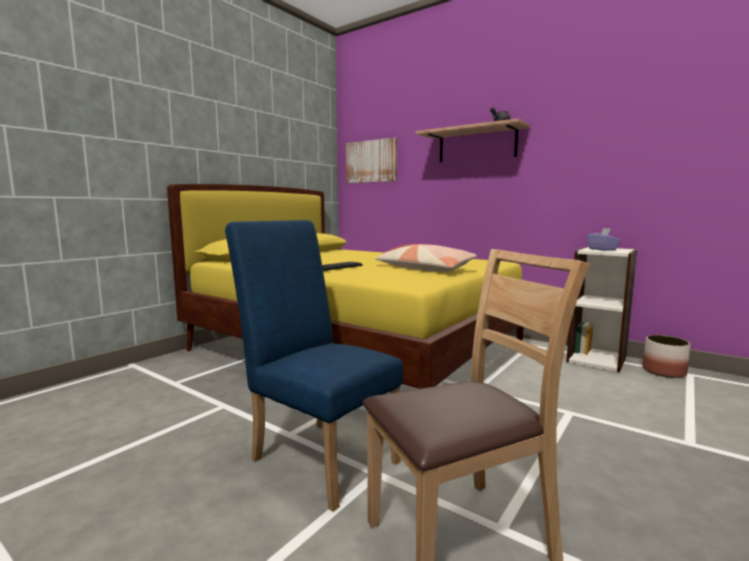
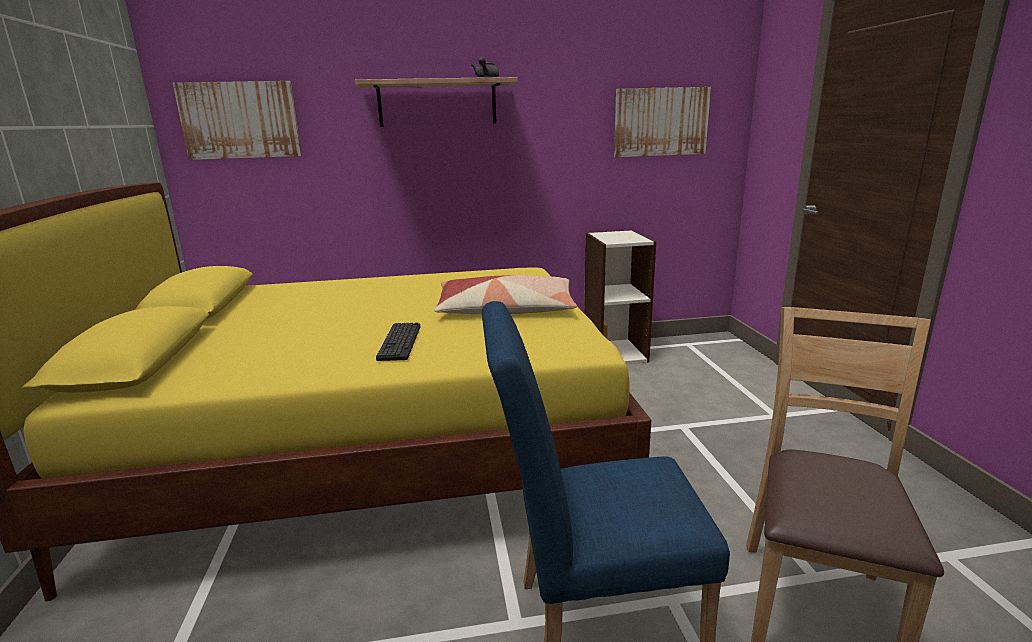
camera: 45 degrees left, 10 degrees up
purple tissue box [587,228,621,251] -> none
planter [643,335,691,378] -> none
none -> picture [614,87,711,157]

